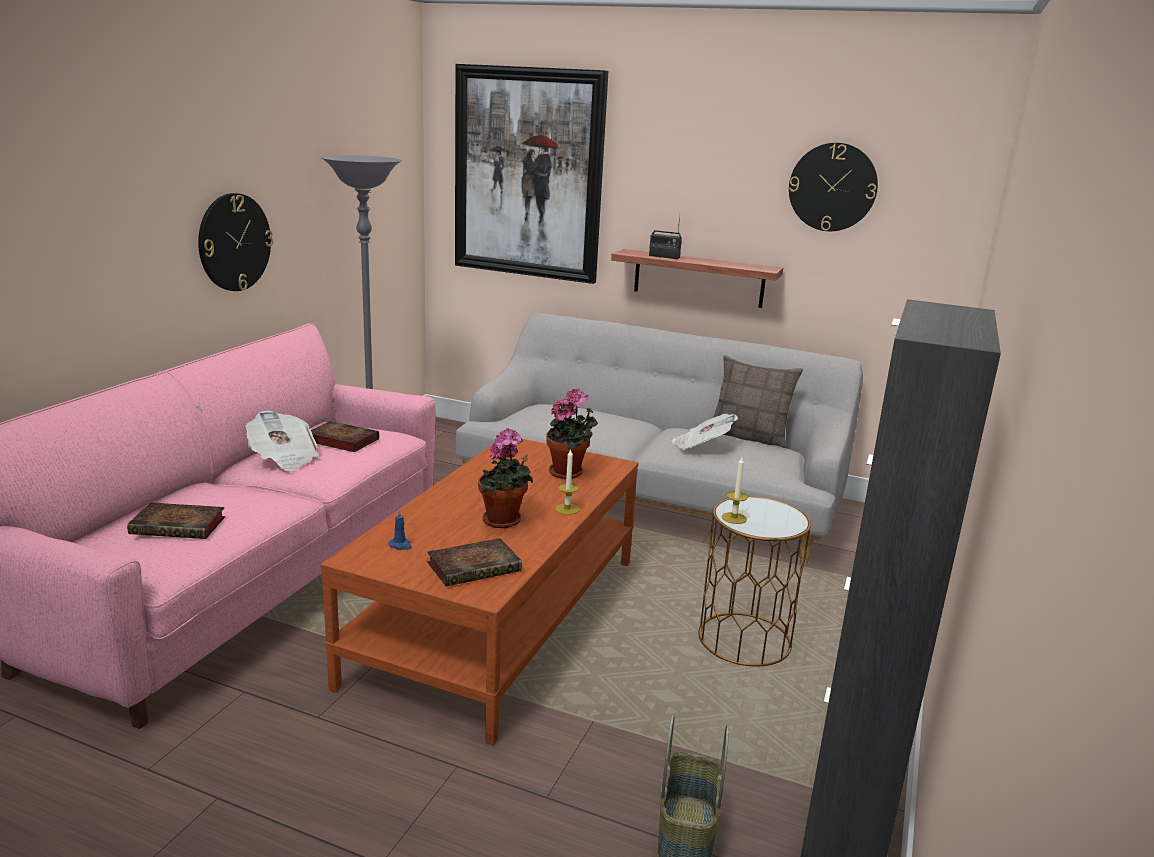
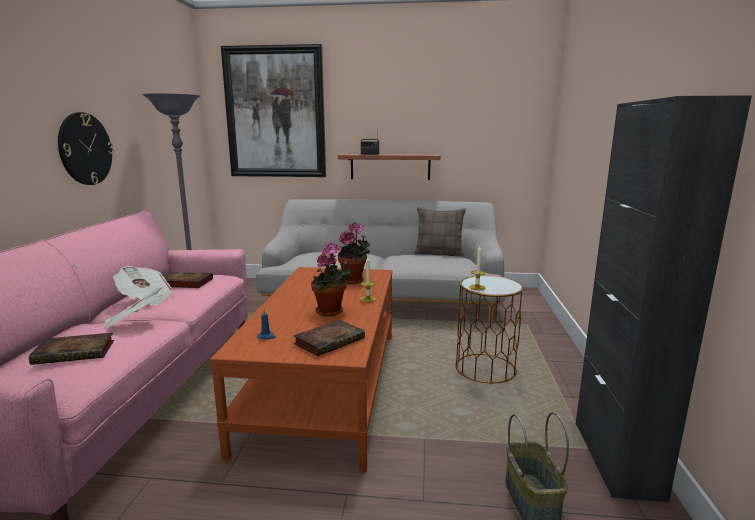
camera: 15 degrees left, 5 degrees down
newspaper [671,414,738,450] -> newspaper moved to [104,287,163,330]
wall clock [789,143,878,231] -> none

